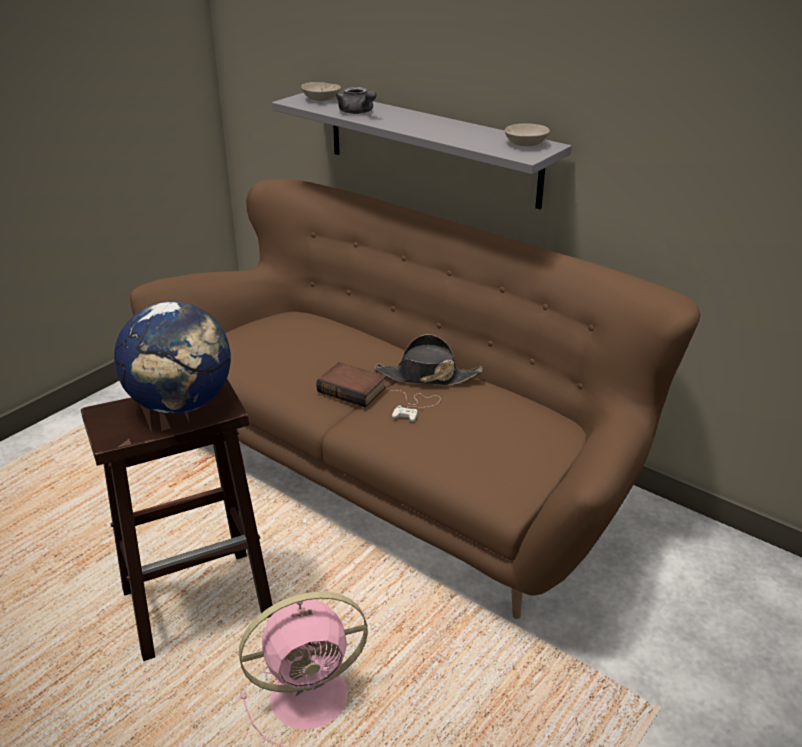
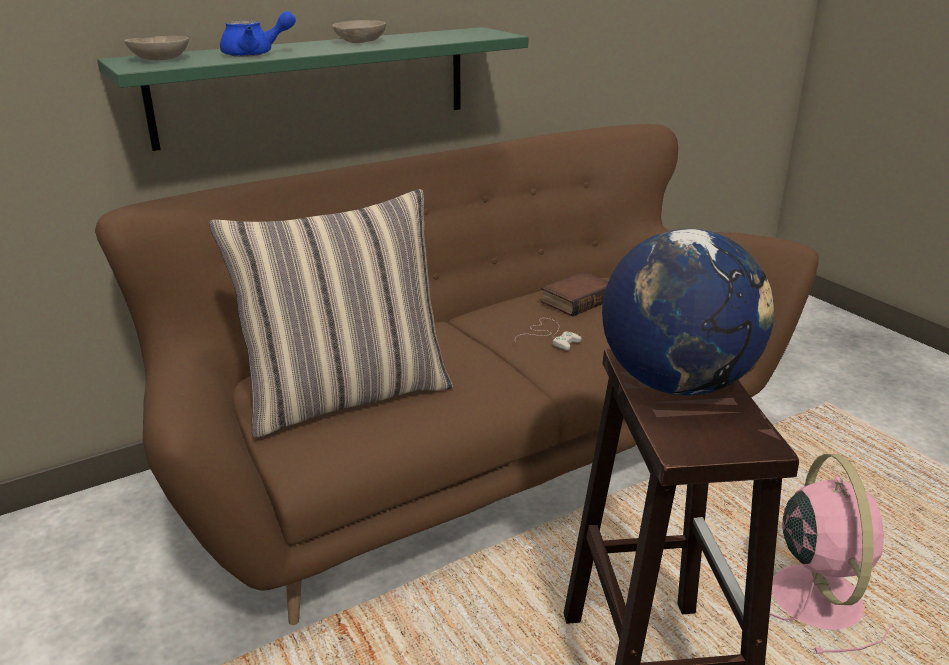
camera: 70 degrees left, 5 degrees down
grey shelf [272,93,572,209] -> green shelf [97,27,529,151]
book [316,362,386,407] -> book moved to [541,272,608,316]
grey teapot [335,87,376,114] -> blue teapot [220,11,296,57]
black hat [374,334,483,385] -> none
beige bowl [505,123,550,146] -> beige bowl moved to [332,20,386,43]
none -> pillow [209,189,453,438]

